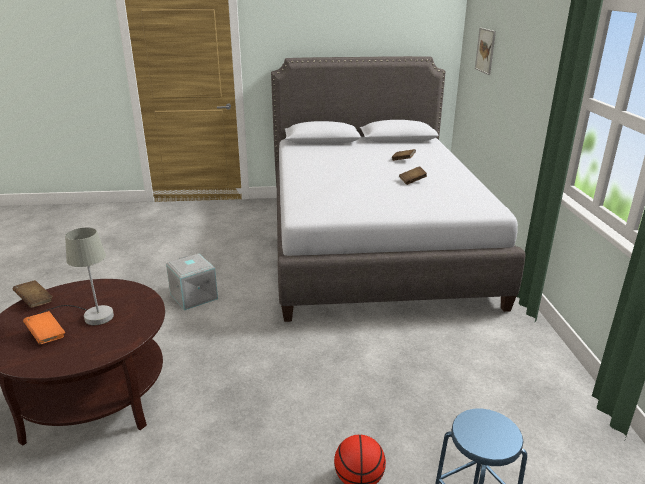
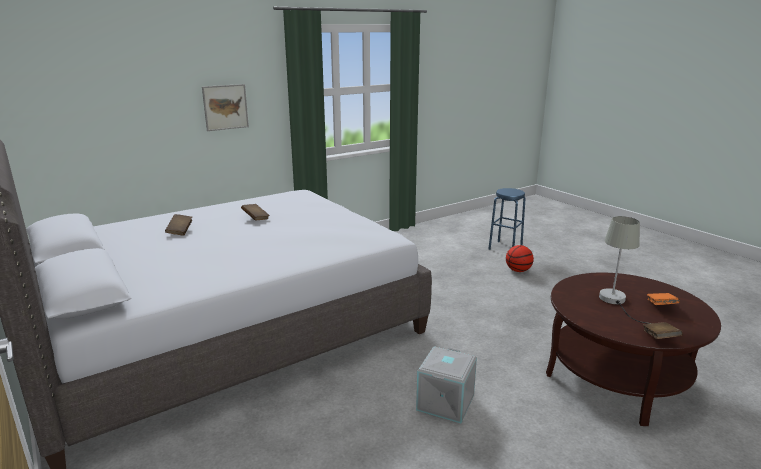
camera: 120 degrees left, 5 degrees down
picture [475,28,496,75] -> picture moved to [202,84,249,131]

